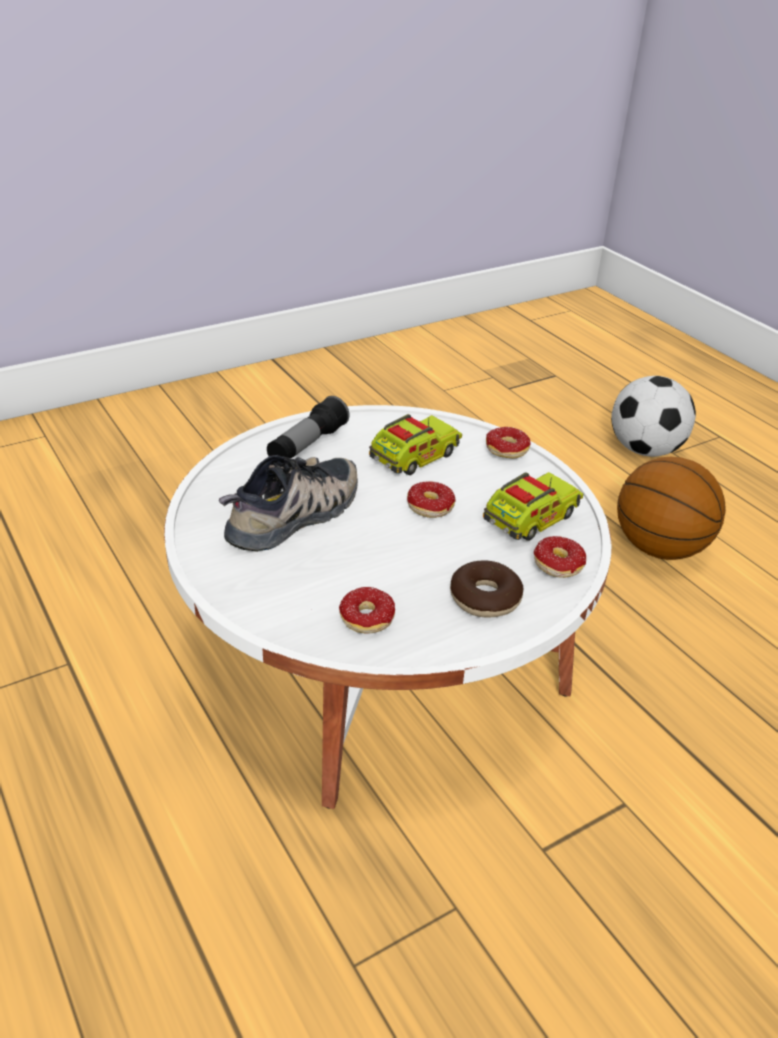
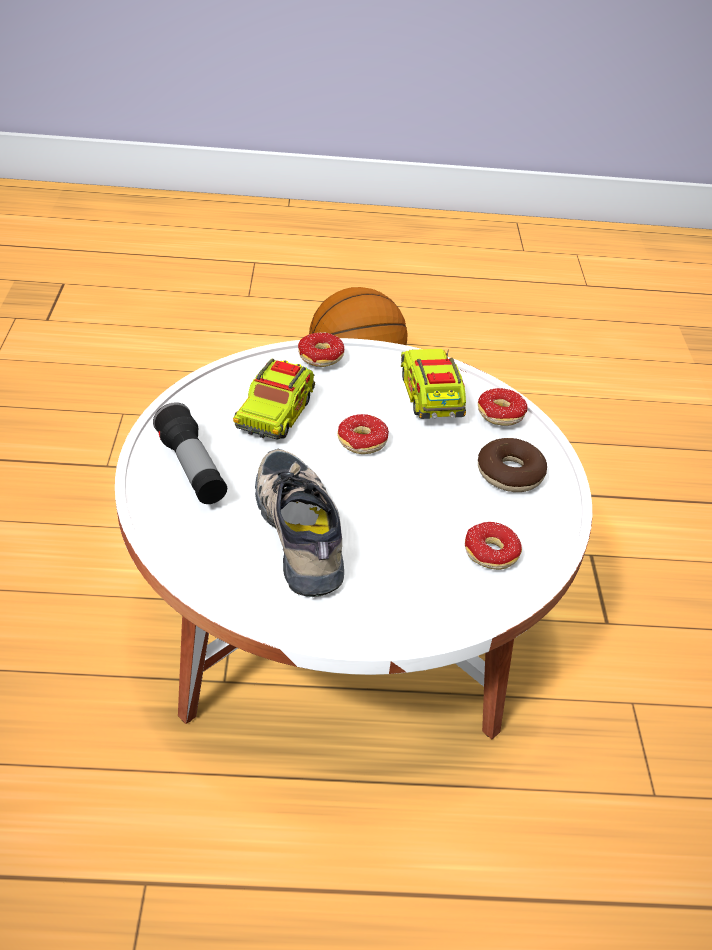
camera: 60 degrees left, 5 degrees up
toy truck [369,414,462,475] -> toy truck turned 150 degrees counterclockwise [233,358,315,440]
football [611,376,696,457] -> none

